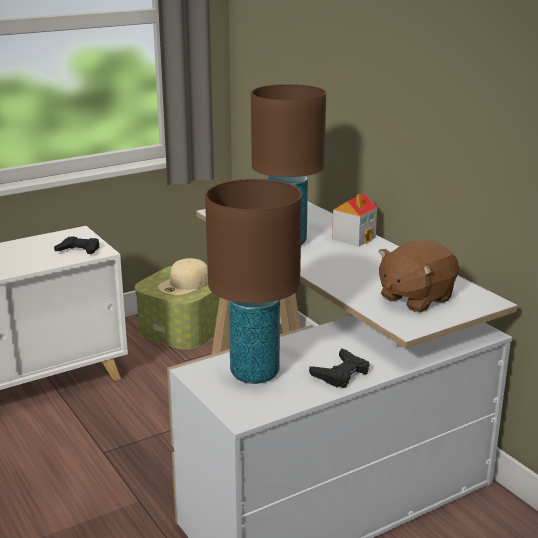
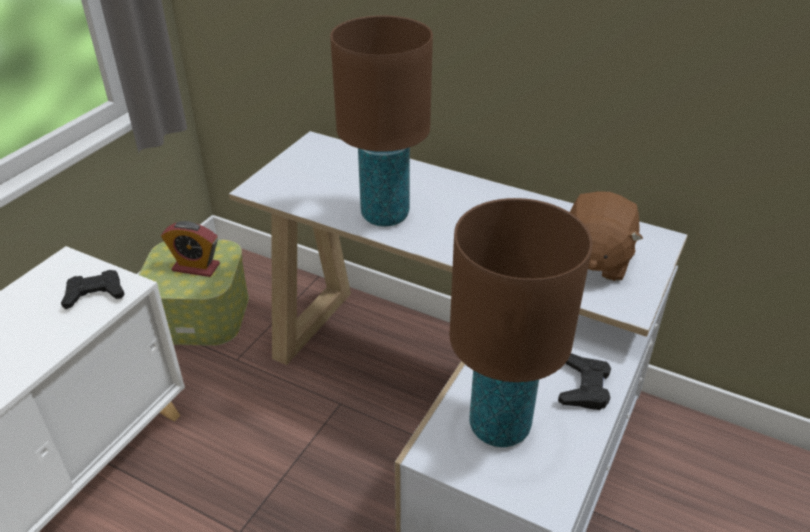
camera: 30 degrees left, 15 degrees up
beige cap [158,258,208,295] -> alarm clock [161,221,220,277]
toy house [332,193,377,247] -> none

